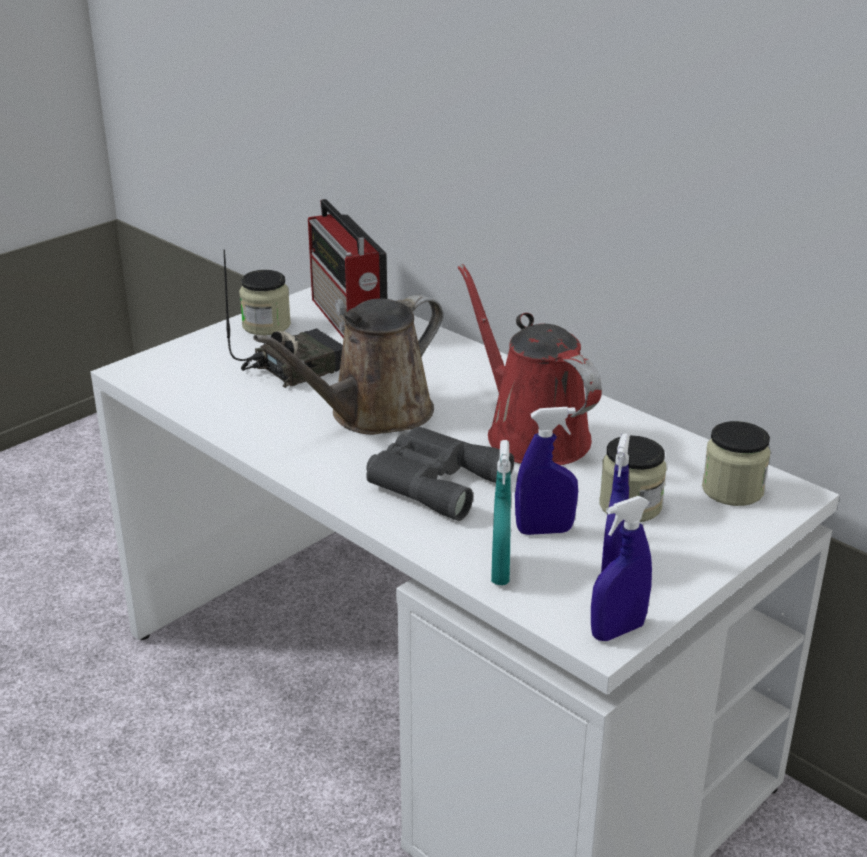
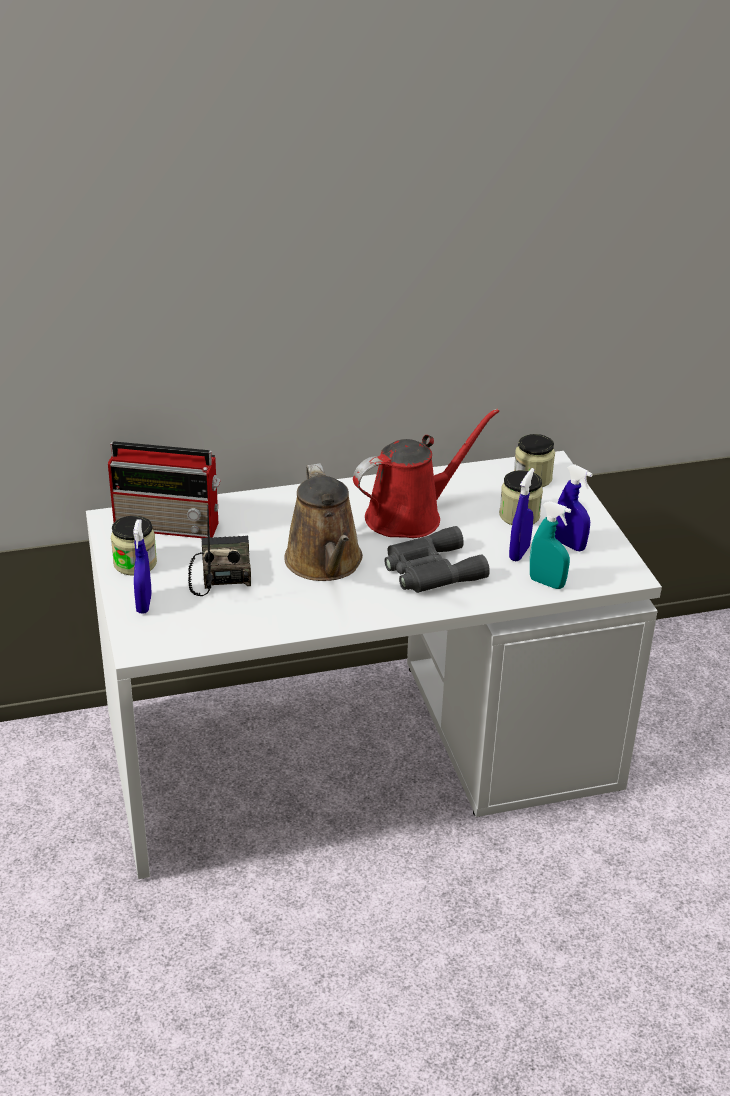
camera: 60 degrees left, 5 degrees up
red watering can [458,264,602,465] -> red watering can turned 150 degrees clockwise [353,408,499,538]
blue spray bottle [591,496,652,641] -> blue spray bottle moved to [133,519,152,614]

